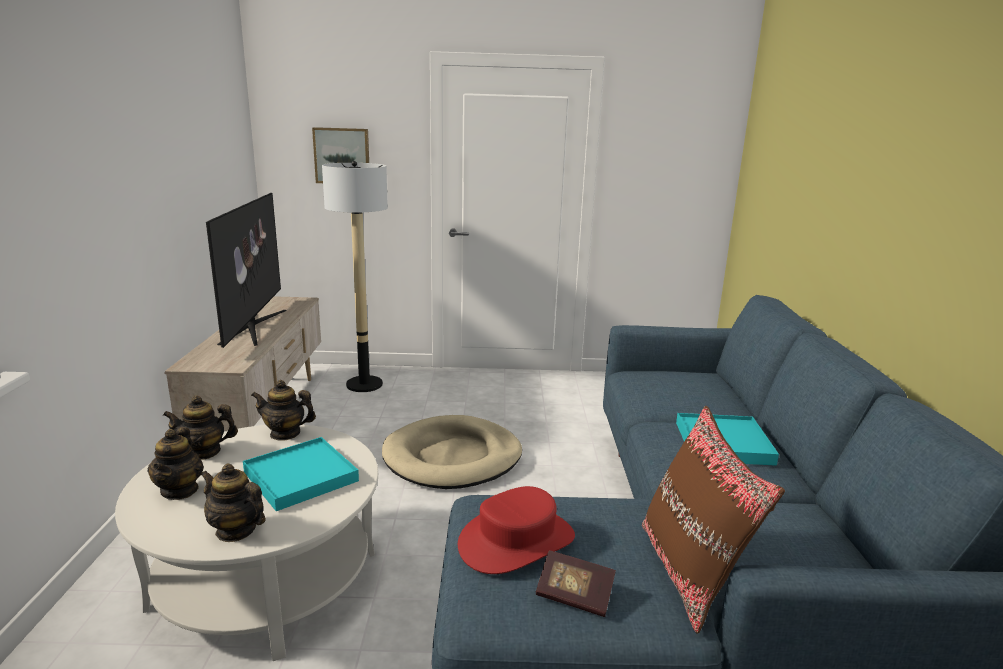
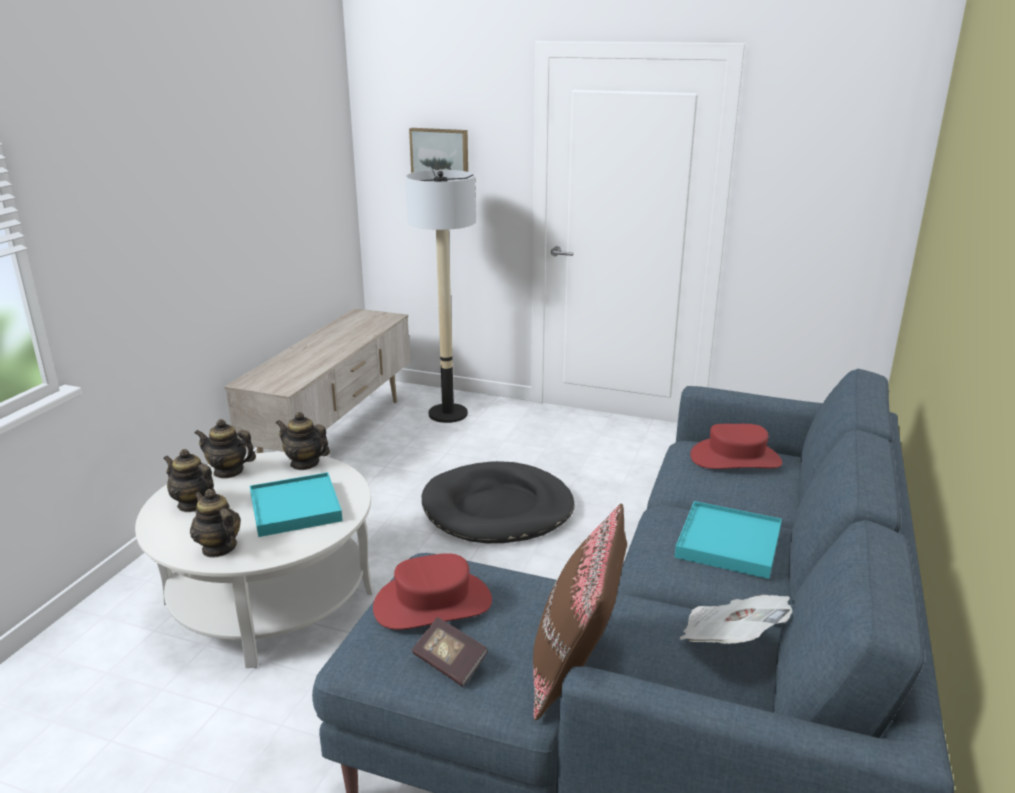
camera: 20 degrees right, 5 degrees up
teapot [147,427,204,500] -> teapot turned 105 degrees clockwise [163,449,216,512]
television [206,193,286,348] -> none
beige dog bed [382,415,522,489] -> black dog bed [422,461,575,543]
none -> newspaper [680,595,792,644]
none -> red hat [690,424,782,469]

